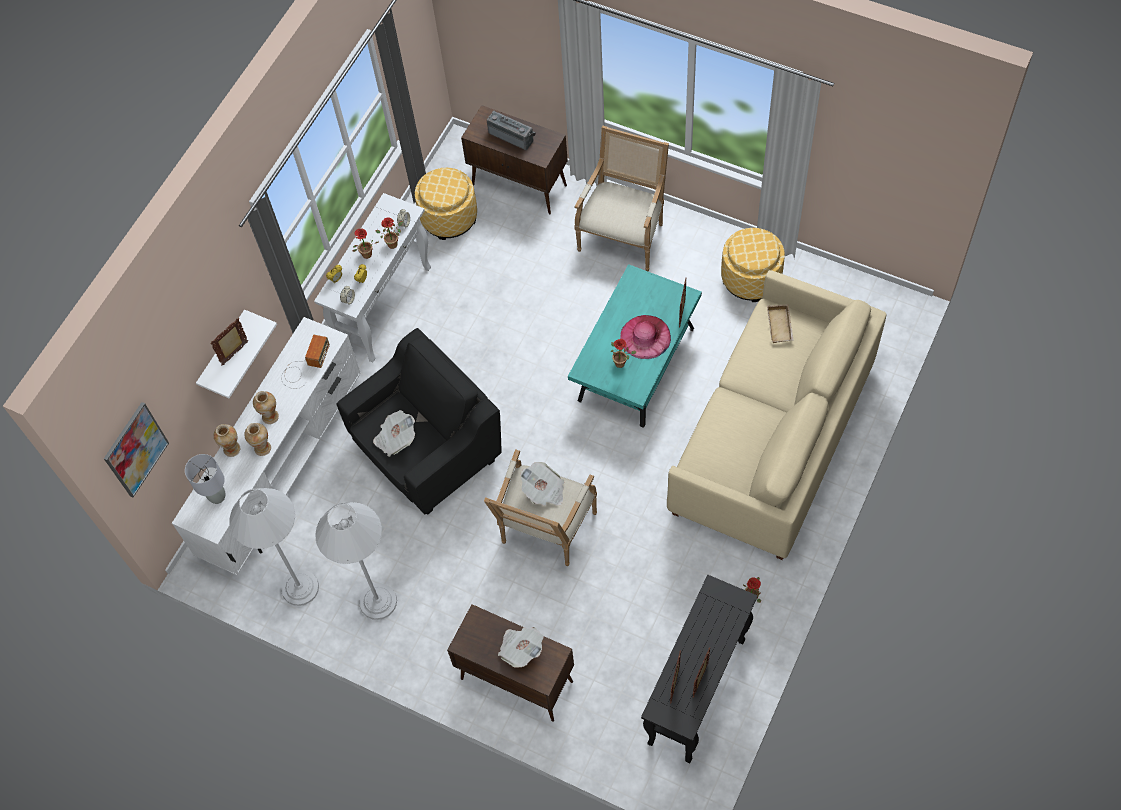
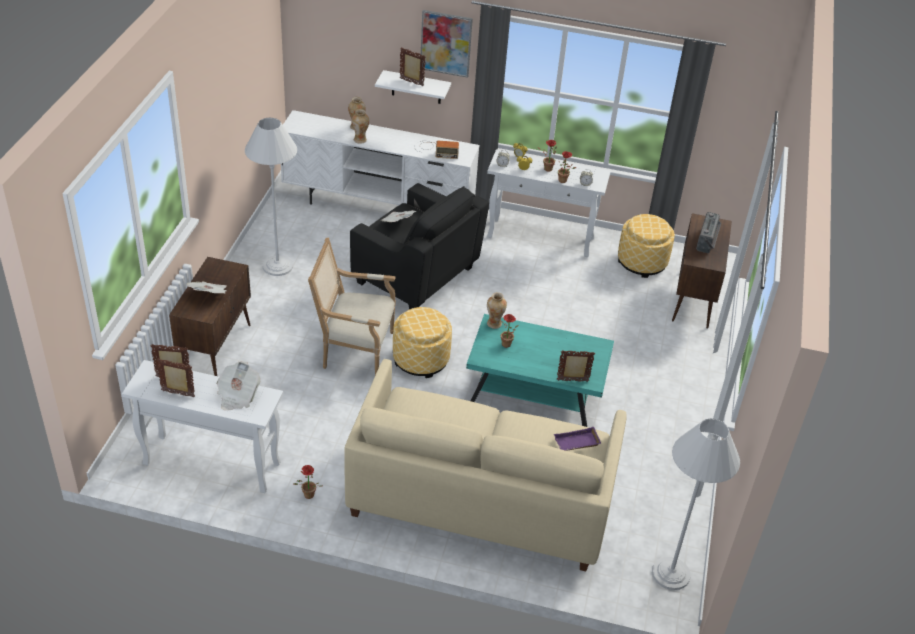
camera: 70 degrees right, 20 degrees down
picture [104,402,169,497] -> picture moved to [420,10,473,78]
grey table lamp [185,454,225,504] -> none
white floor lamp [229,488,319,606] -> white floor lamp moved to [652,418,740,590]
vase [253,391,279,424] -> vase moved to [487,292,507,329]
newspaper [521,462,564,506] -> newspaper moved to [217,361,260,411]
armchair [574,126,669,271] -> none
pink hat [620,315,671,359] -> none
black console table [641,575,757,763] -> white console table [122,360,283,493]
ottoman [721,228,785,302] -> ottoman moved to [393,307,452,378]
beige tray [767,304,794,343] -> purple tray [554,427,601,451]

